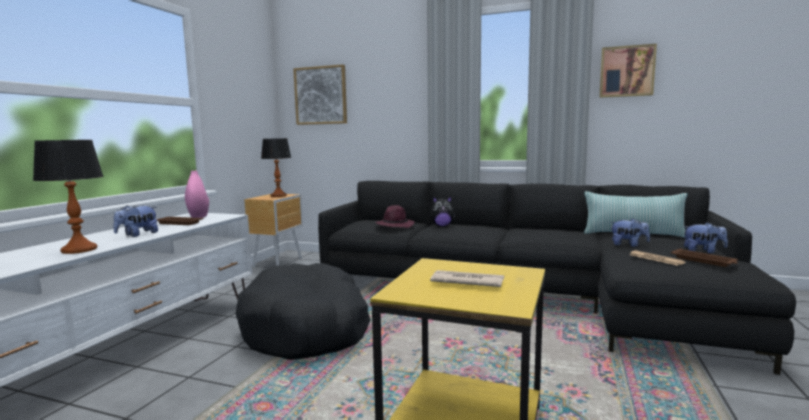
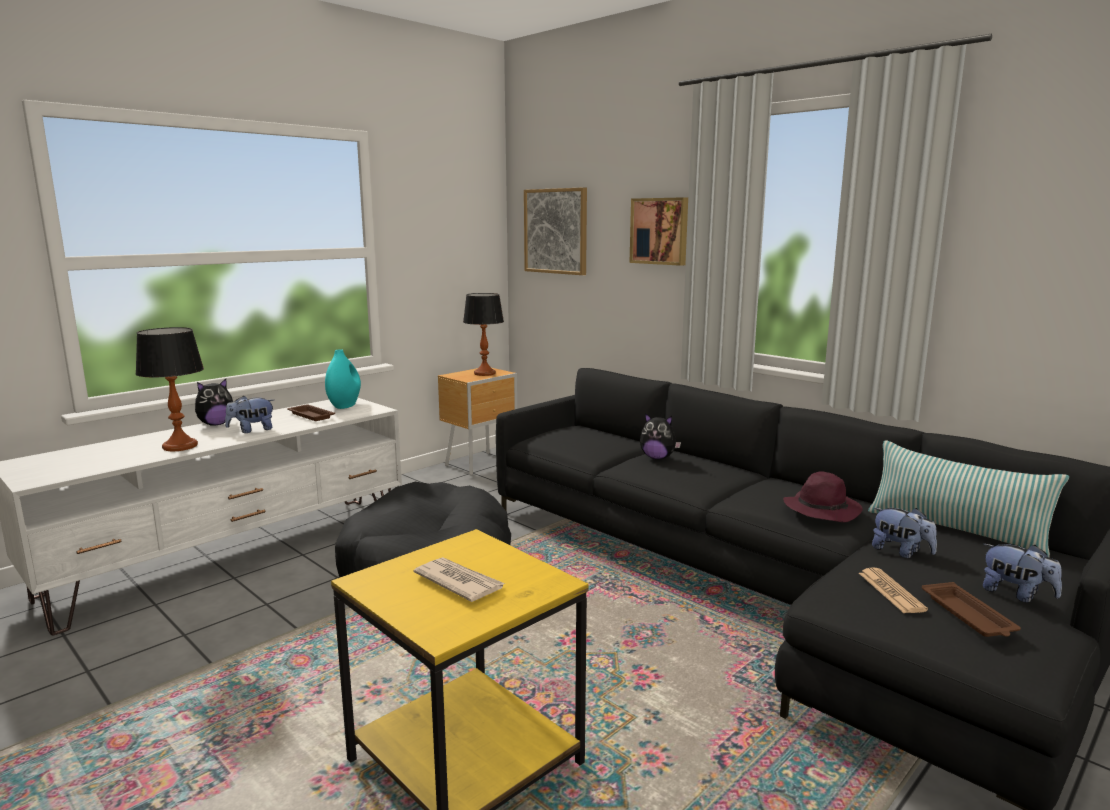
camera: 25 degrees right, 5 degrees up
pink vase [185,171,209,218] -> turquoise vase [325,349,361,409]
purple hat [375,205,415,228] -> purple hat moved to [783,471,863,523]
picture [599,44,657,98] -> picture moved to [629,197,688,266]
none -> plush toy [195,379,233,426]

